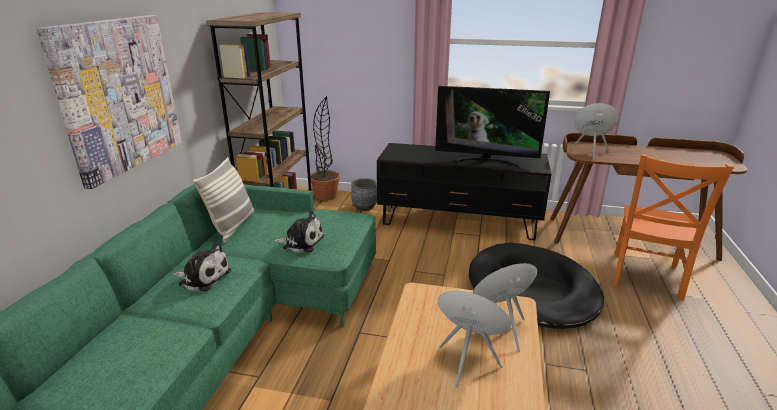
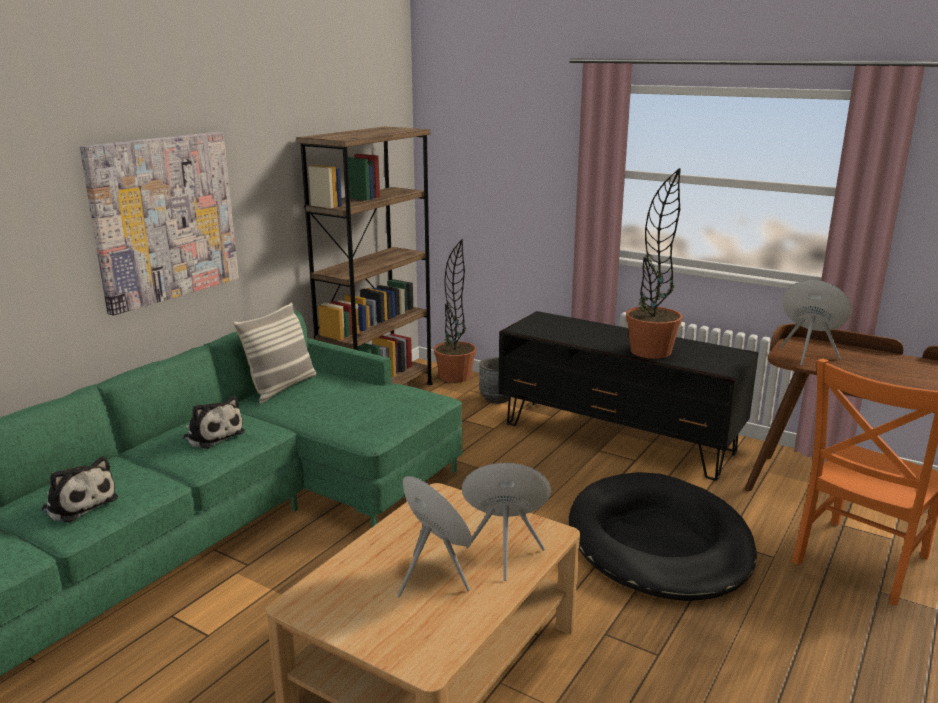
camera: 20 degrees right, 5 degrees down
plush toy [273,211,324,253] -> plush toy moved to [42,456,118,523]
television [435,86,550,169] -> potted plant [626,167,683,359]

